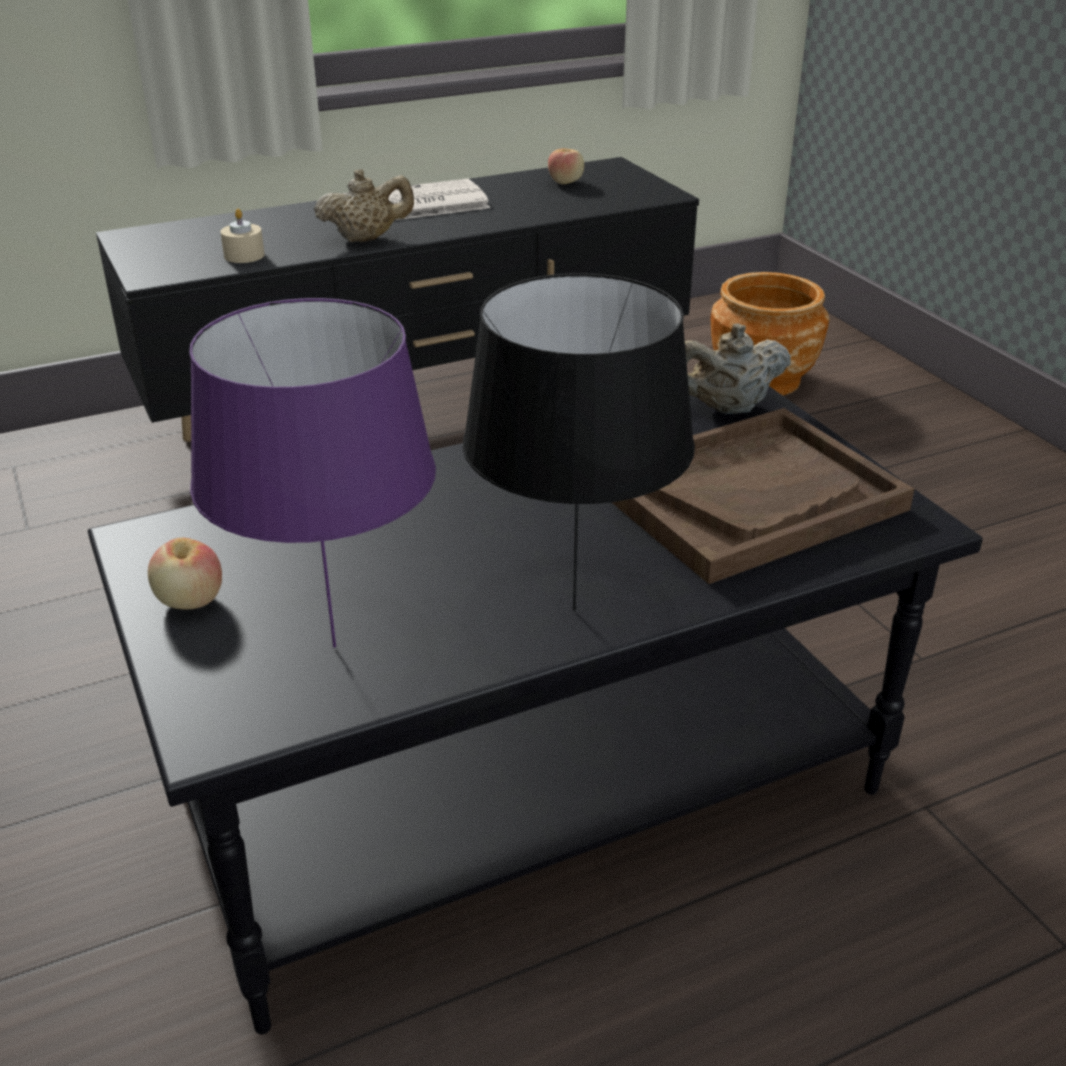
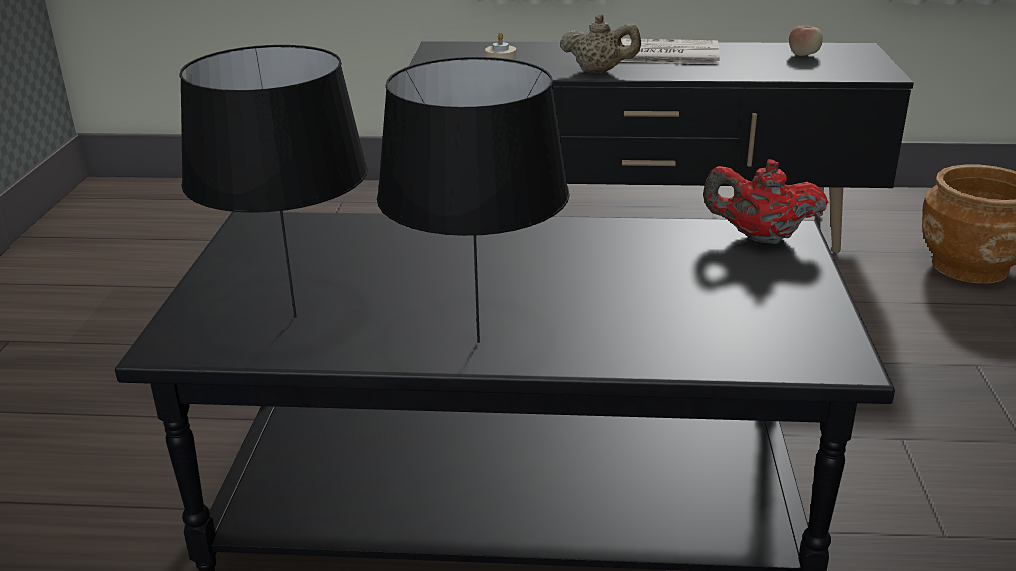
camera: 30 degrees right, 5 degrees down
apple [148,538,222,609] -> none
purple table lamp [189,298,436,648] -> black table lamp [180,45,368,318]
brown tray [611,408,914,584] -> none
beige teapot [685,323,791,414] -> red teapot [703,159,828,244]

